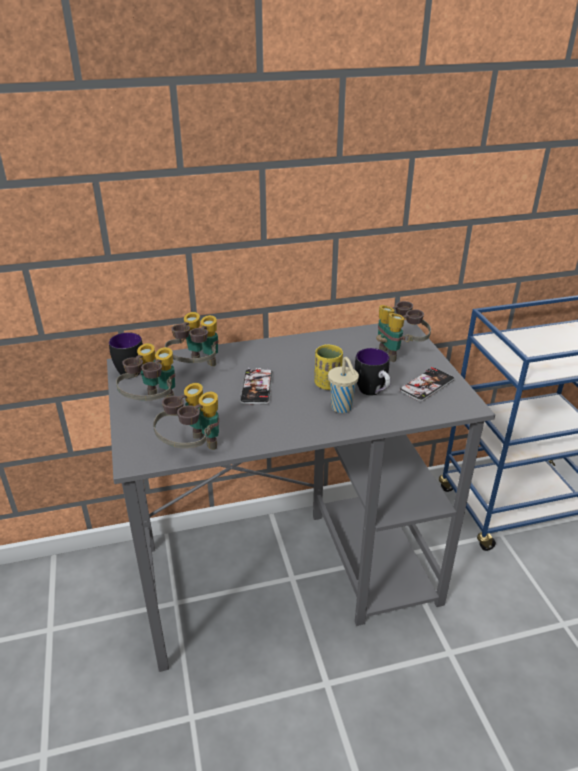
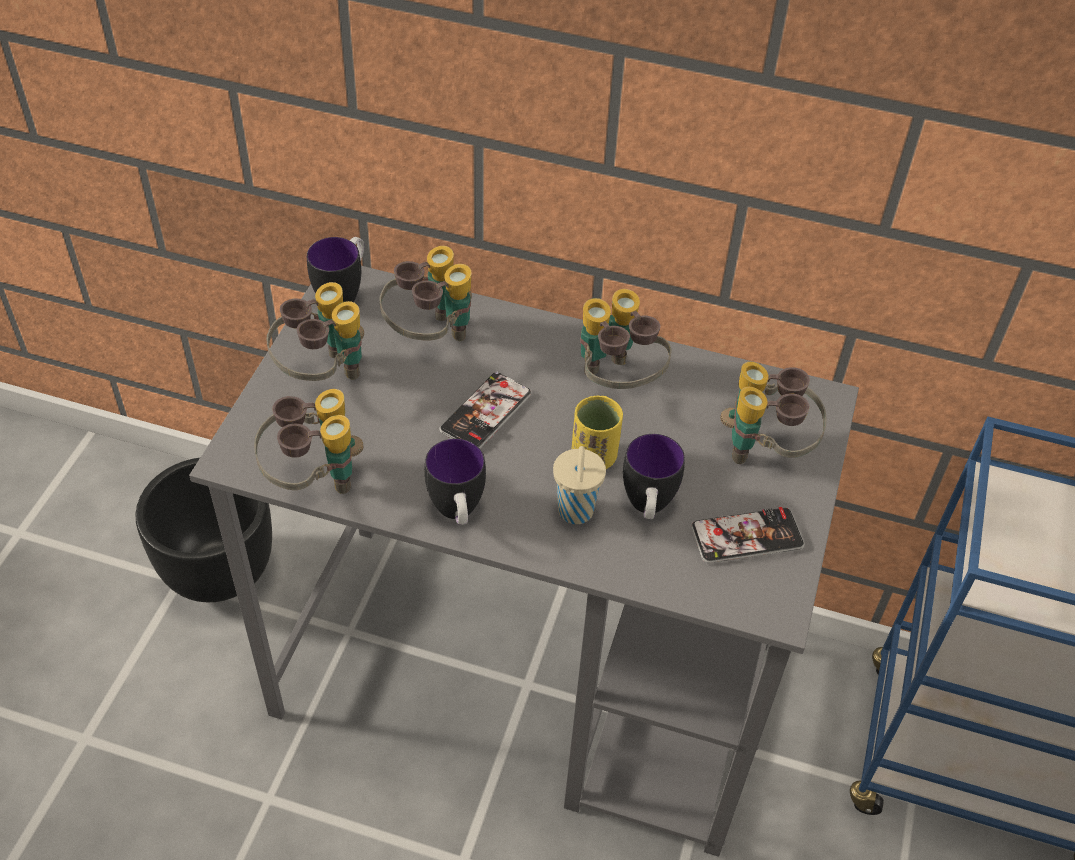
camera: 30 degrees right, 15 degrees up
none -> black planter [136,458,272,602]
none -> mug [425,438,486,525]
none -> binoculars [580,289,671,389]

